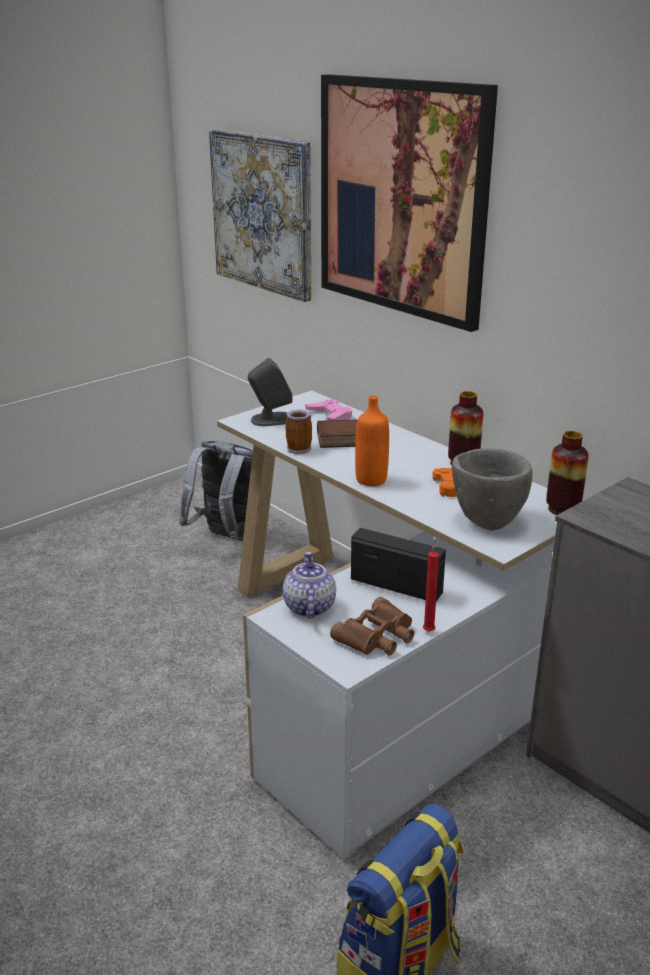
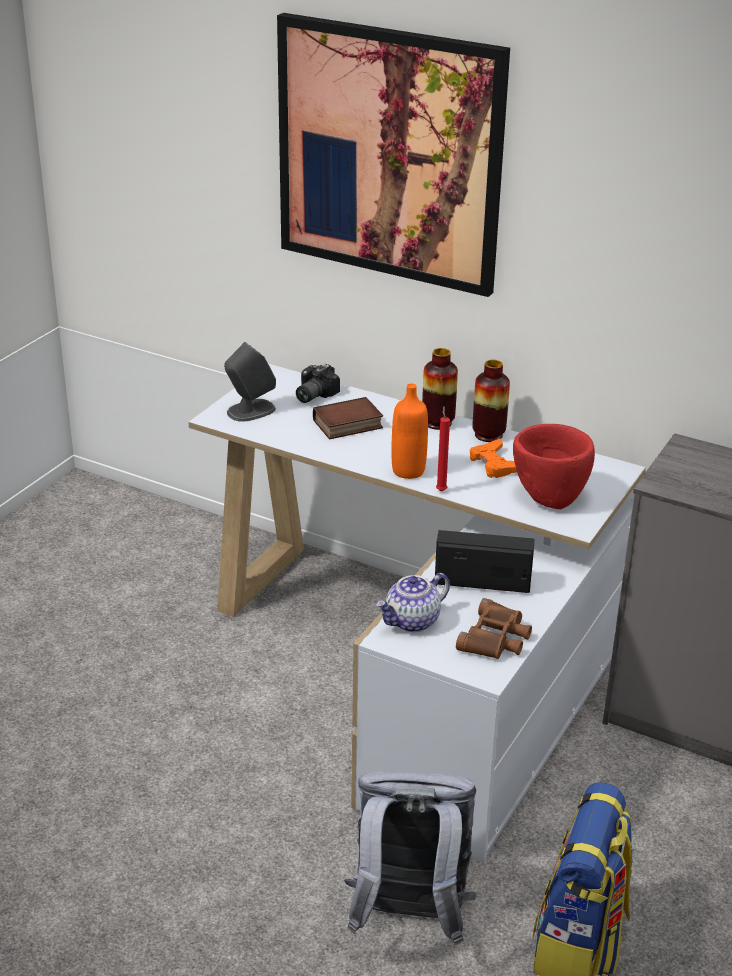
camera: 20 degrees left, 5 degrees up
grey backpack [179,441,253,541] -> grey backpack moved to [344,771,476,945]
picture [209,129,311,302] -> none
teapot [283,552,336,619] -> teapot turned 105 degrees counterclockwise [376,573,450,632]
mug [285,410,312,454] -> none
pink game controller [305,399,352,420] -> camera [296,364,340,403]
red candle [423,539,439,632] -> red candle moved to [436,406,450,491]
grey bowl [452,448,532,531] -> red bowl [513,424,595,509]
vase [546,431,589,515] -> vase moved to [422,348,458,430]

